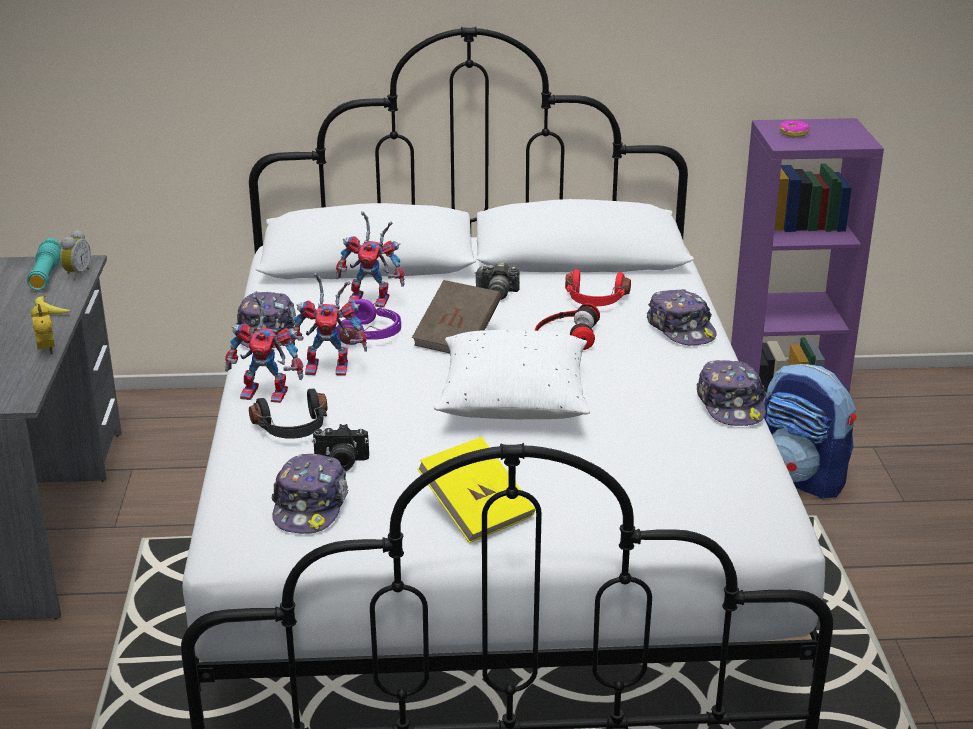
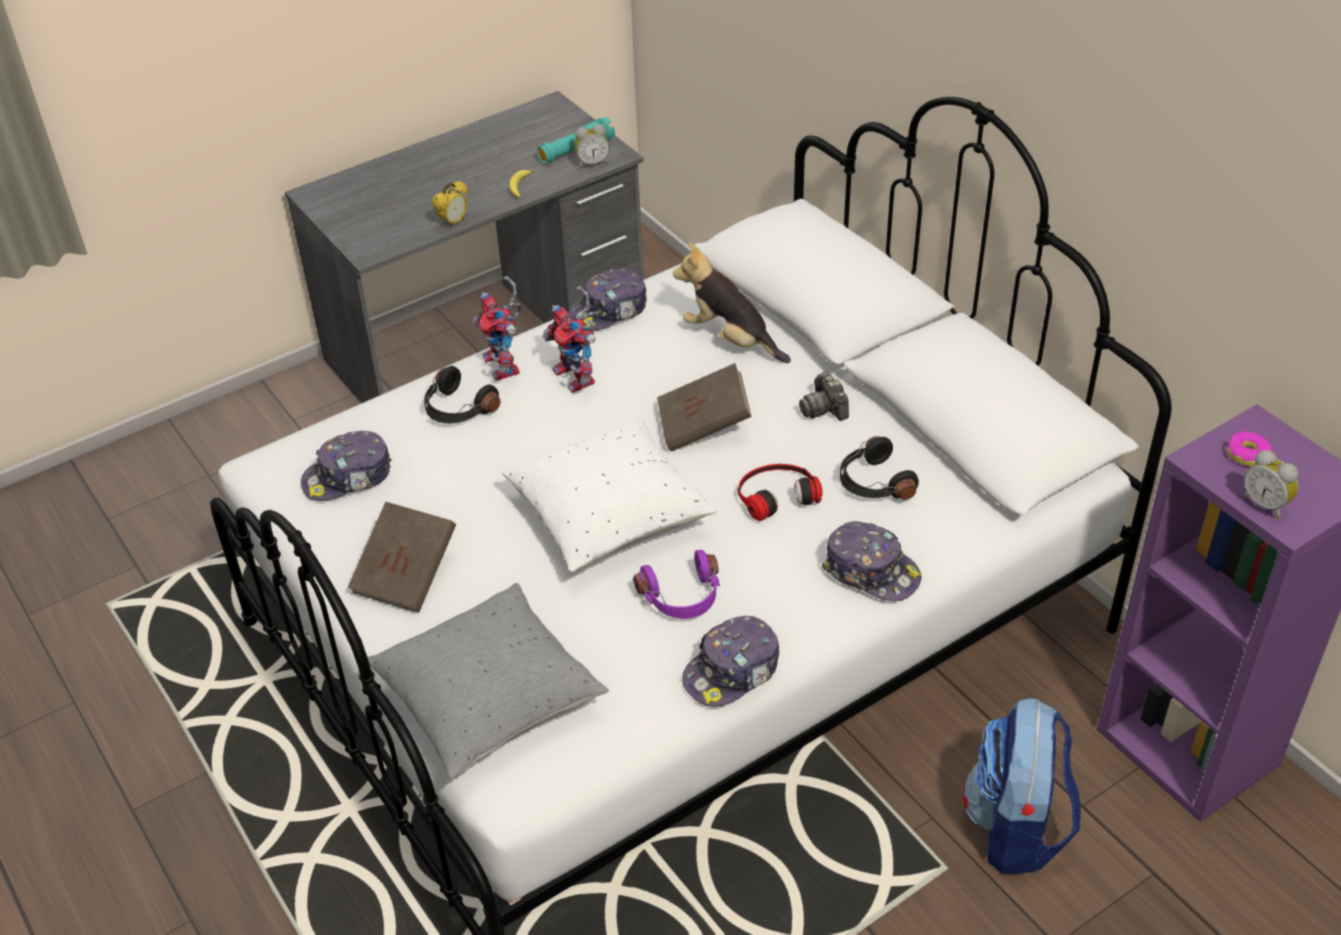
camera: 60 degrees right, 15 degrees up
camera [312,424,369,471] -> none
toy robot [336,212,405,308] -> plush toy [673,242,791,363]
purple headphones [337,299,401,345] -> purple headphones moved to [633,550,720,619]
yellow book [417,437,535,543] -> brown book [348,502,456,613]
red headphones [565,269,631,306] -> black headphones [840,436,919,500]
cap [647,289,717,346] -> cap turned 90 degrees counterclockwise [822,521,922,601]
none -> grey pillow [368,583,609,779]
none -> alarm clock [1243,450,1299,519]

